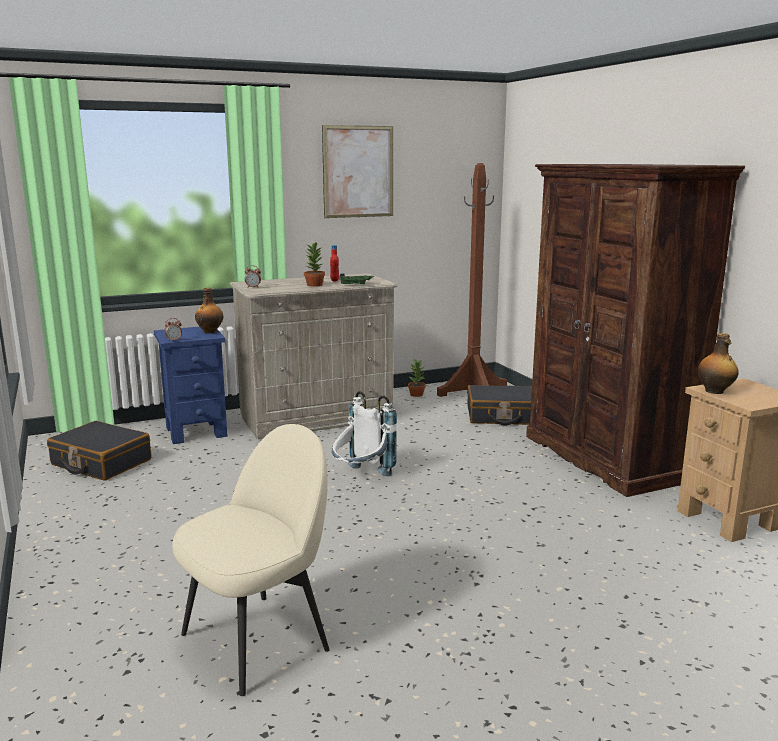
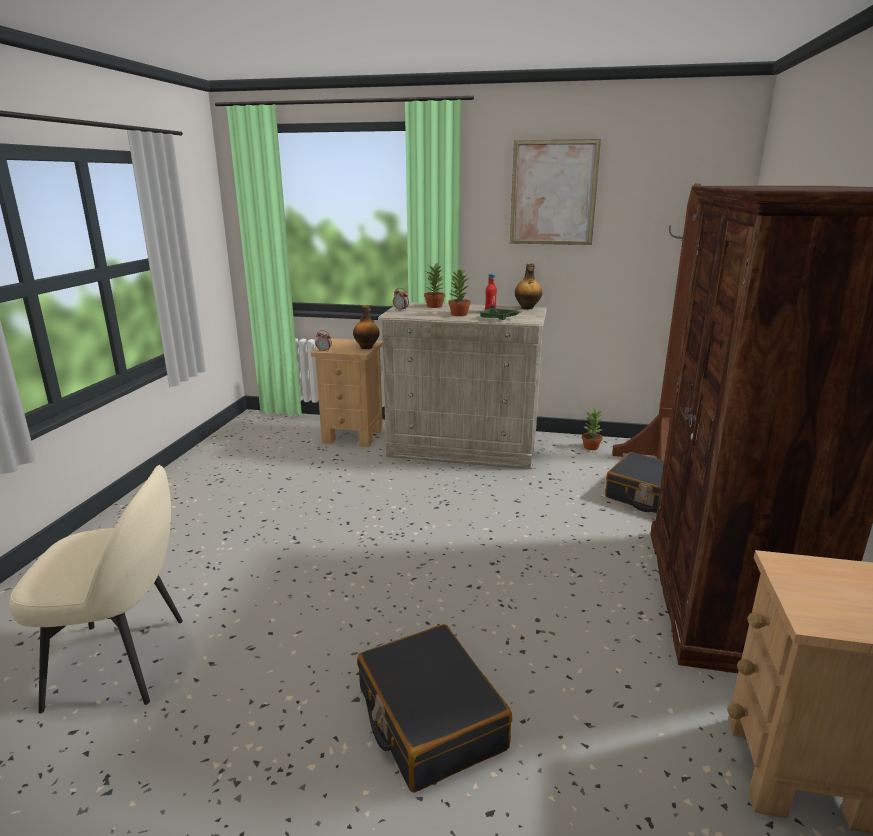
camera: 35 degrees right, 5 degrees up
black suitcase [47,421,151,481] -> black suitcase moved to [357,624,512,793]
blue nightstand [154,327,228,444] -> beige nightstand [311,338,383,447]
white backpack [332,391,397,476] -> none
bottle [697,333,739,394] -> bottle moved to [515,263,542,309]
none -> potted plant [424,262,445,308]

